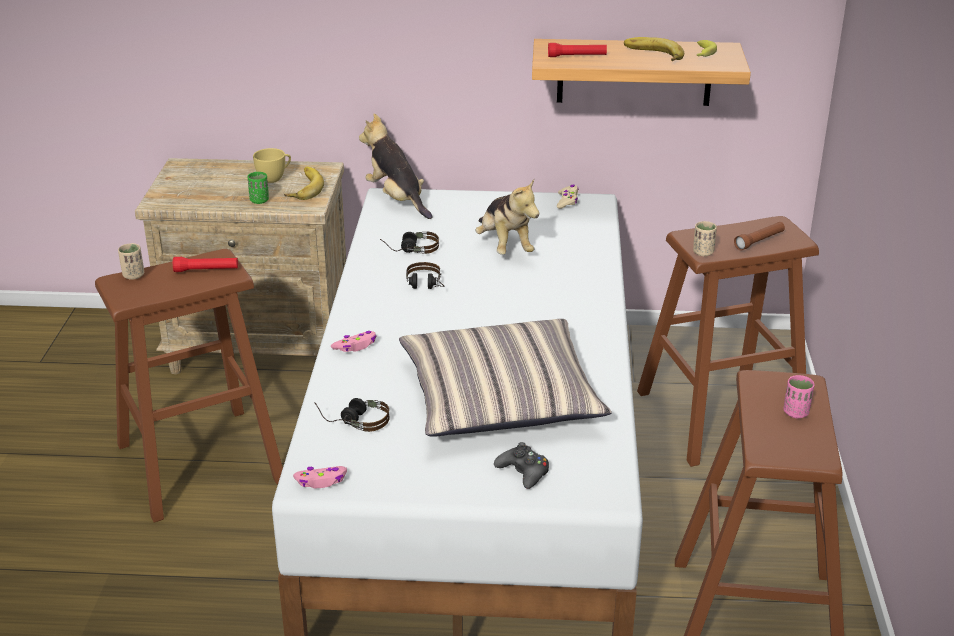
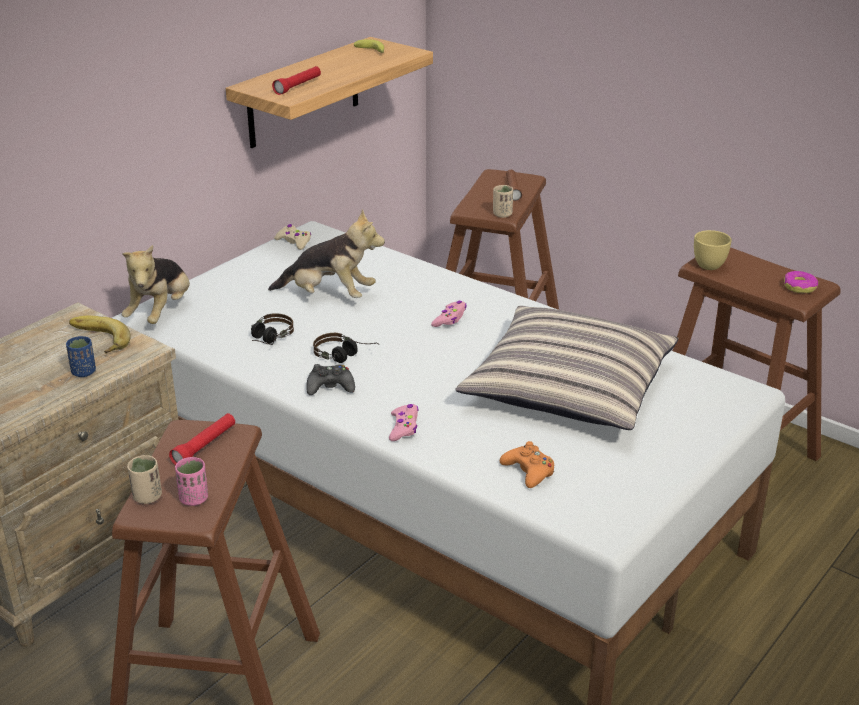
camera: 55 degrees left, 0 degrees up
green cup [248,172,269,204] -> blue cup [66,336,96,377]
yellow cup [253,148,291,183] -> yellow cup moved to [694,230,732,270]
pink game controller [293,466,347,488] -> pink game controller moved to [431,301,467,327]
headphones [315,398,390,432] -> orange game controller [500,441,555,488]
plush toy [359,113,432,219] -> plush toy turned 75 degrees counterclockwise [122,245,190,324]
black game controller [494,442,549,489] -> black game controller moved to [306,364,355,395]
banana [624,37,684,61] -> none
pink cup [783,375,815,418] -> pink cup moved to [175,457,208,506]
none -> donut [784,271,818,293]

